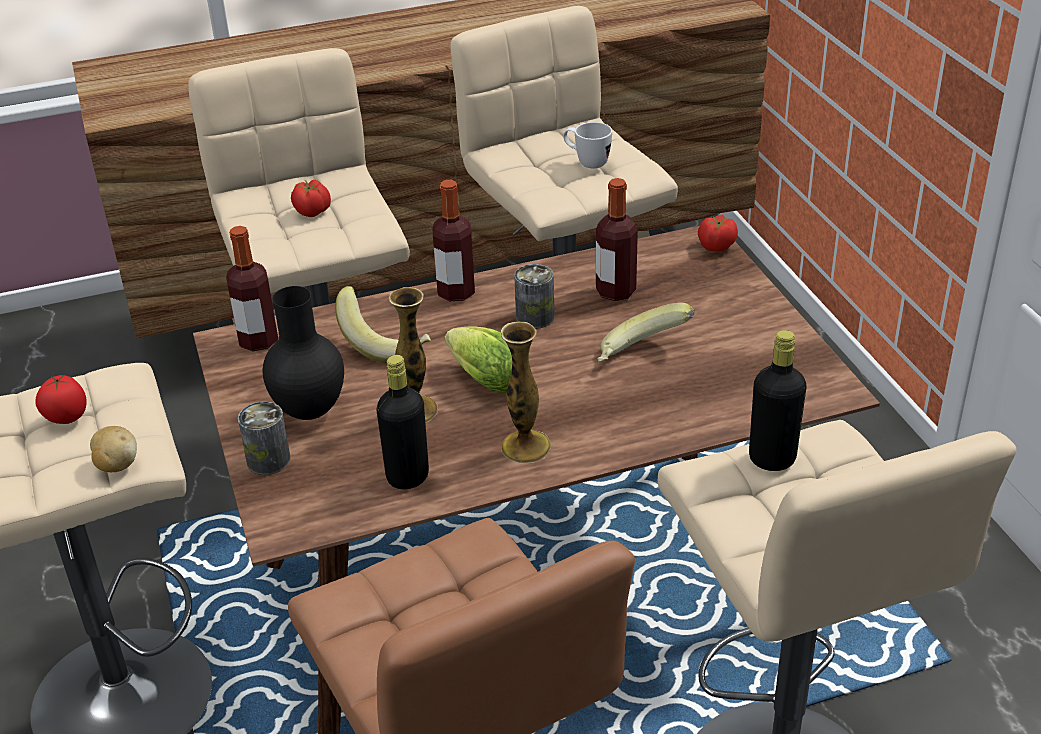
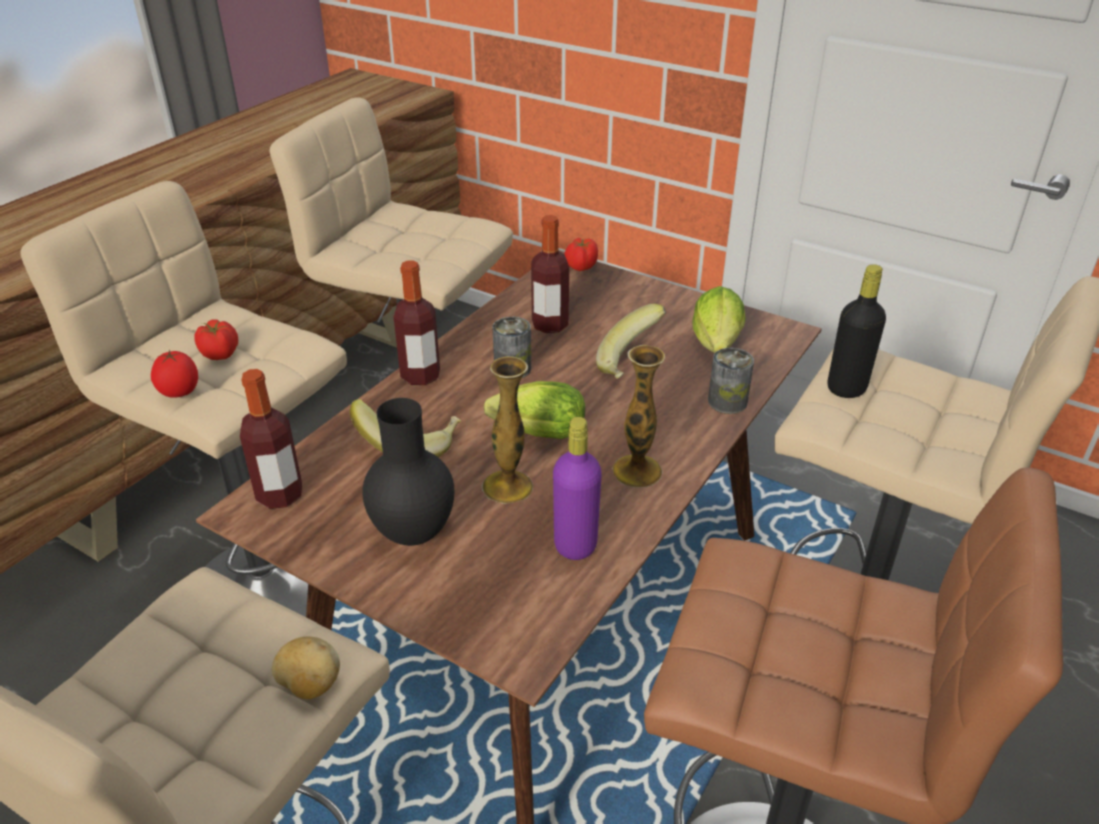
camera: 40 degrees left, 0 degrees up
tomato [36,375,87,424] -> tomato moved to [151,350,198,398]
can [238,402,291,475] -> can moved to [708,348,754,414]
black bottle [377,355,429,489] -> purple bottle [553,417,602,560]
white mug [563,122,612,168] -> none
none -> lettuce [692,286,745,353]

